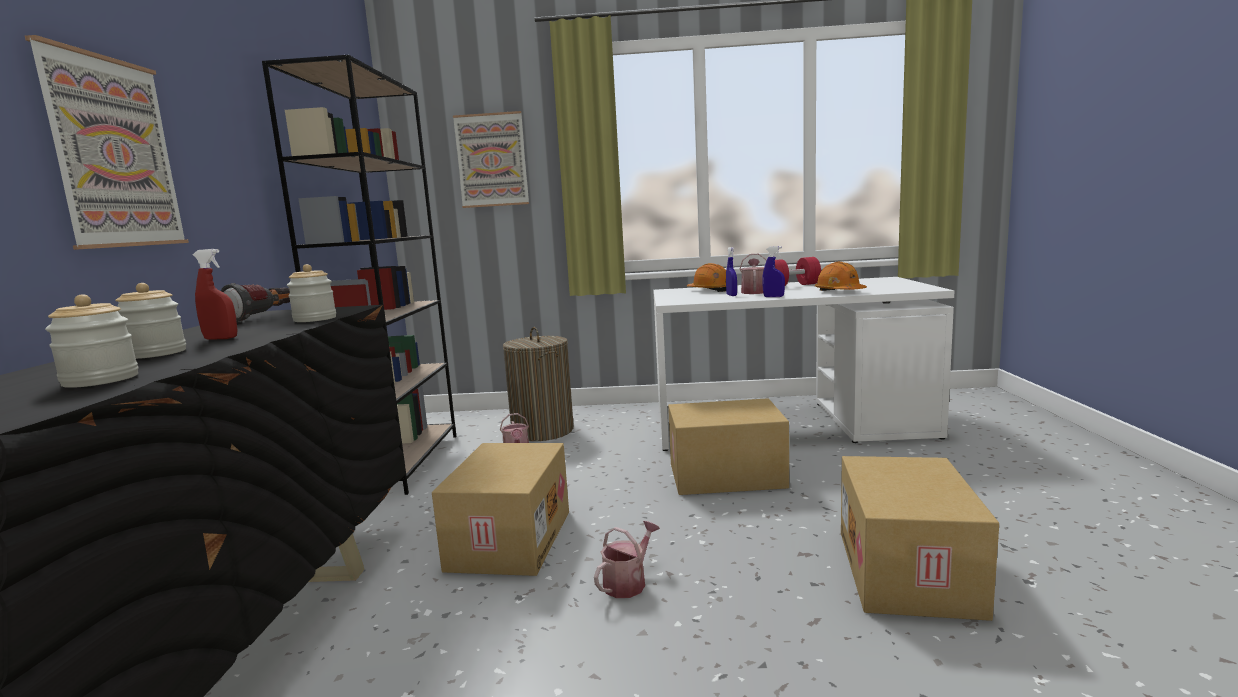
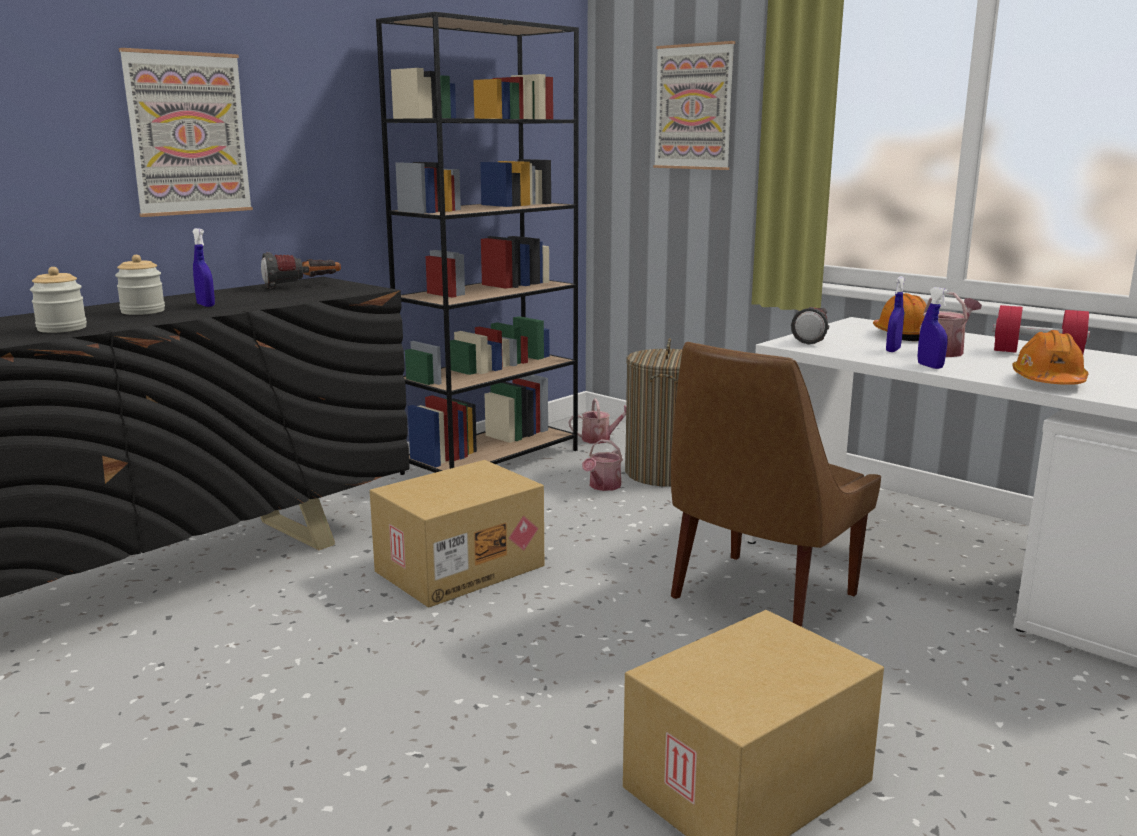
camera: 40 degrees right, 5 degrees up
red spray bottle [193,249,238,340] -> blue spray bottle [192,228,215,307]
jar [287,264,336,322] -> none
watering can [594,521,660,598] -> watering can moved to [569,399,626,444]
cardboard box [668,398,789,495] -> brown chair [671,342,881,627]
none -> flashlight [791,307,829,345]

